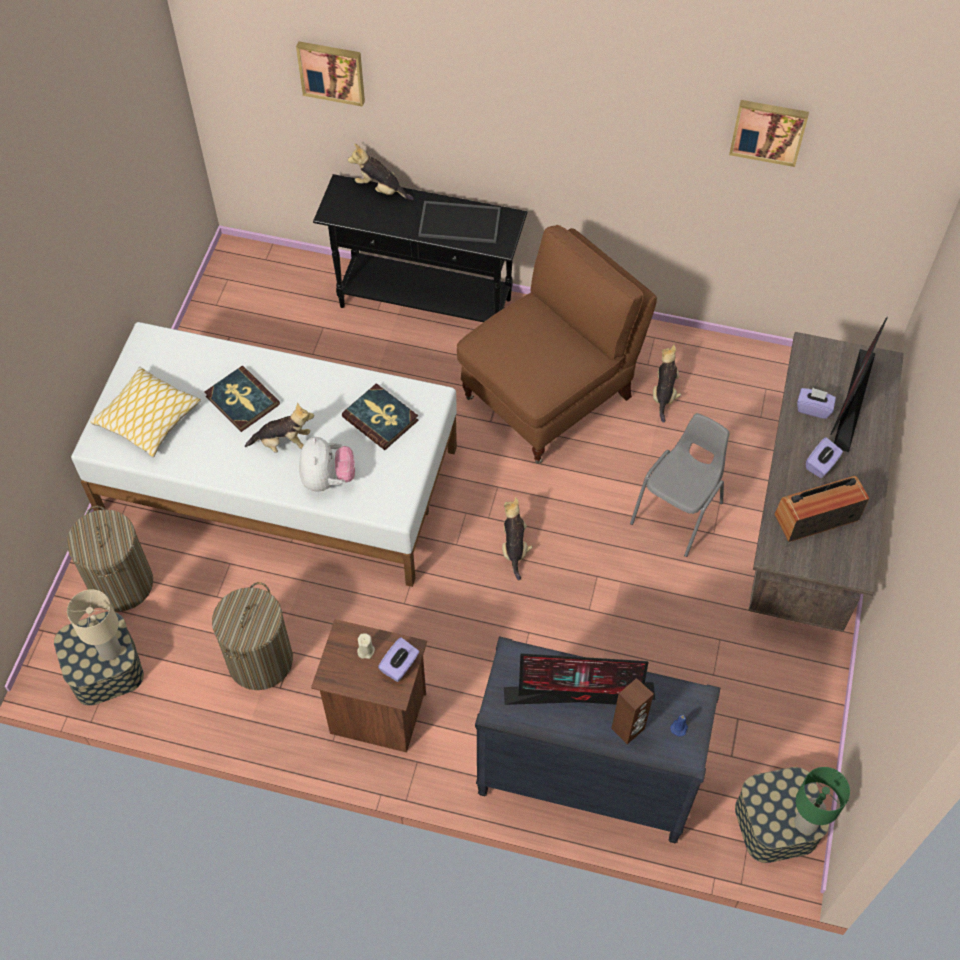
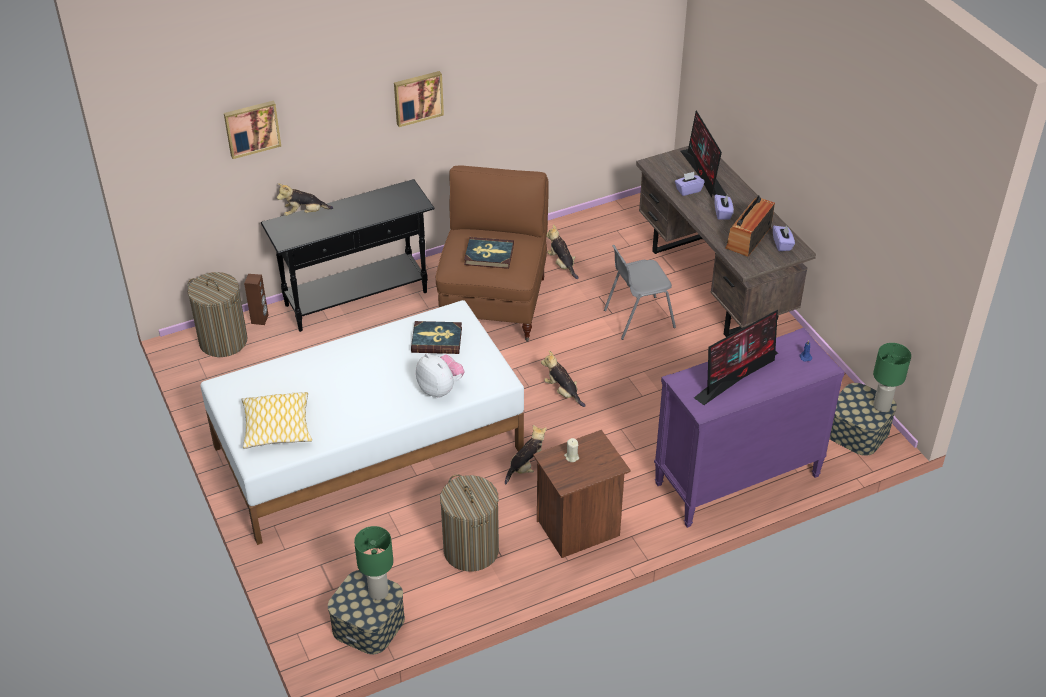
camera: 40 degrees left, 15 degrees down
laundry basket [67,506,153,612] -> laundry basket moved to [187,272,248,357]
beige table lamp [67,589,121,661] -> green table lamp [354,526,393,600]
book [204,366,280,432] -> book moved to [464,237,514,269]
plush toy [245,402,314,453] -> plush toy moved to [505,425,546,485]
purple tissue box [378,637,419,682] -> purple tissue box moved to [773,225,795,251]
tray [418,201,501,243] -> none
black dresser [475,636,720,843] -> purple dresser [654,328,845,528]
brown speaker [611,678,654,744] -> brown speaker moved to [244,274,269,325]
grey chair [630,413,730,557] -> grey chair turned 105 degrees counterclockwise [604,245,676,340]
picture [729,100,809,167] -> picture moved to [394,71,444,127]

